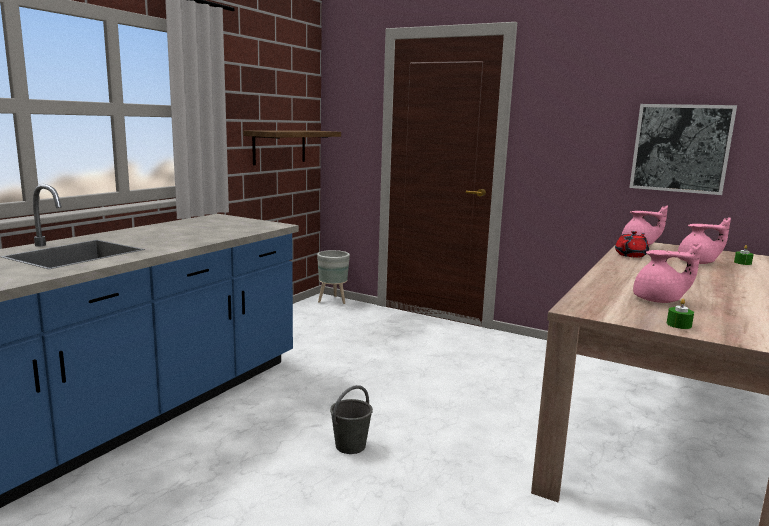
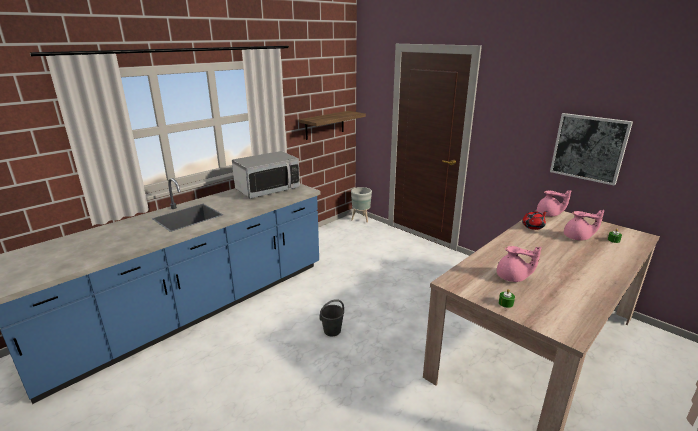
camera: 15 degrees right, 10 degrees up
none -> microwave [232,151,300,199]

